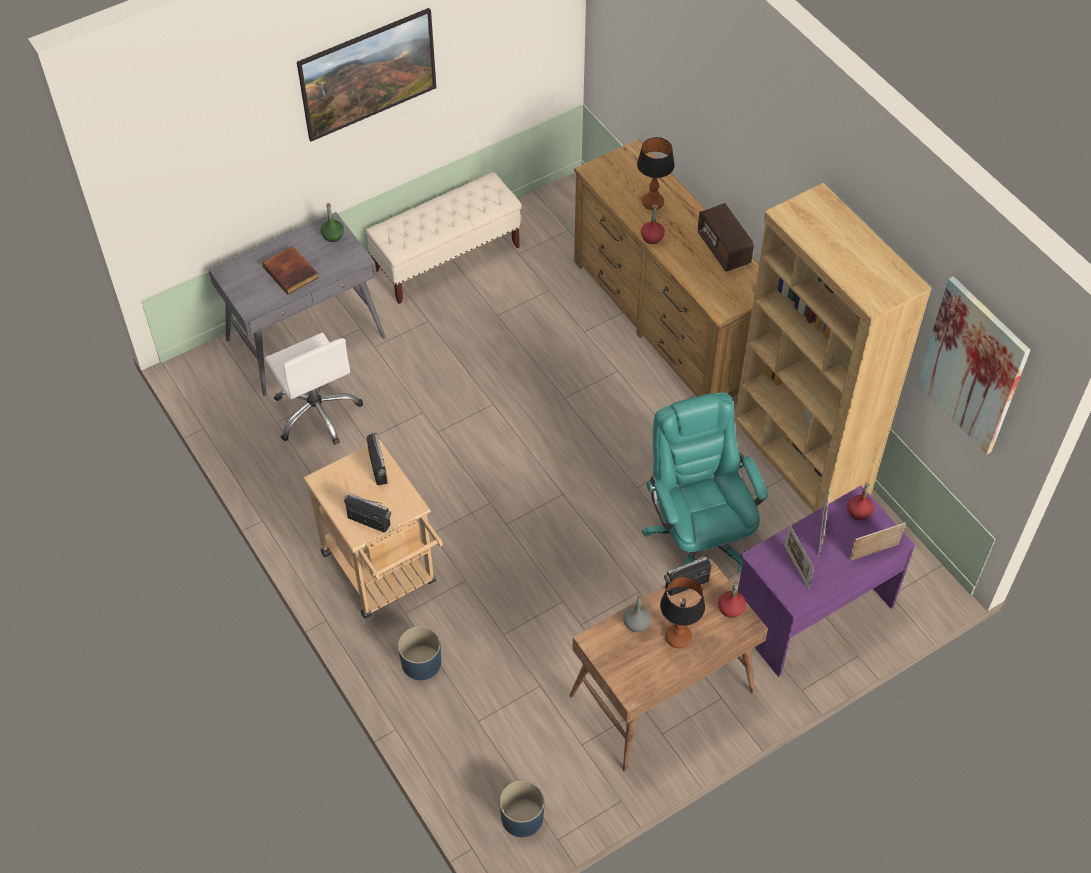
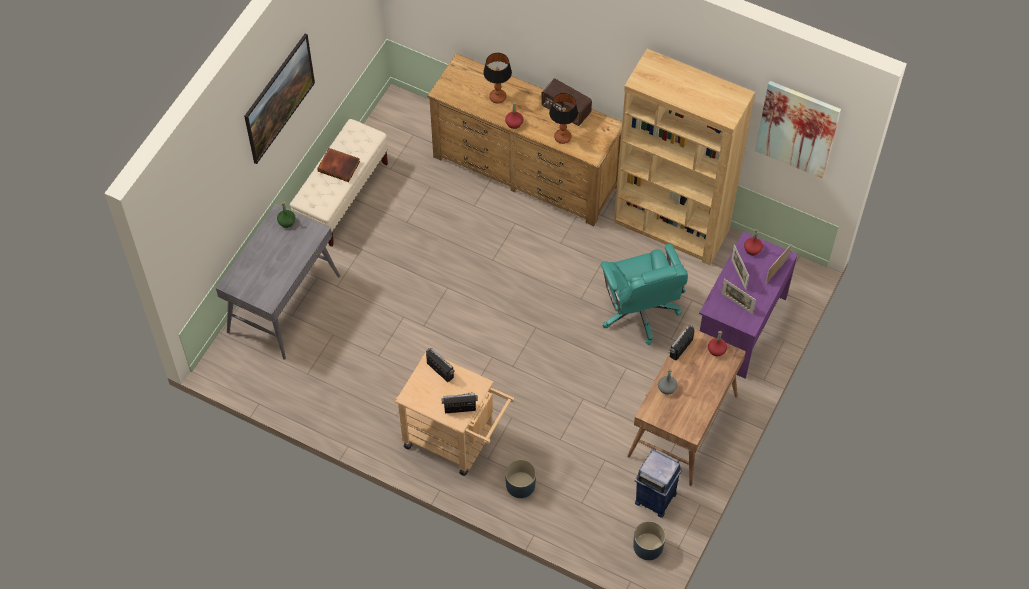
camera: 30 degrees left, 5 degrees up
book [262,246,319,295] -> book moved to [317,148,360,182]
white office chair [265,333,363,445] -> none
turquoise office chair [642,392,768,572] -> turquoise office chair turned 150 degrees counterclockwise [601,244,688,345]
table lamp [660,576,705,648] -> table lamp moved to [549,93,578,144]
none -> blue trash can [635,449,682,518]

